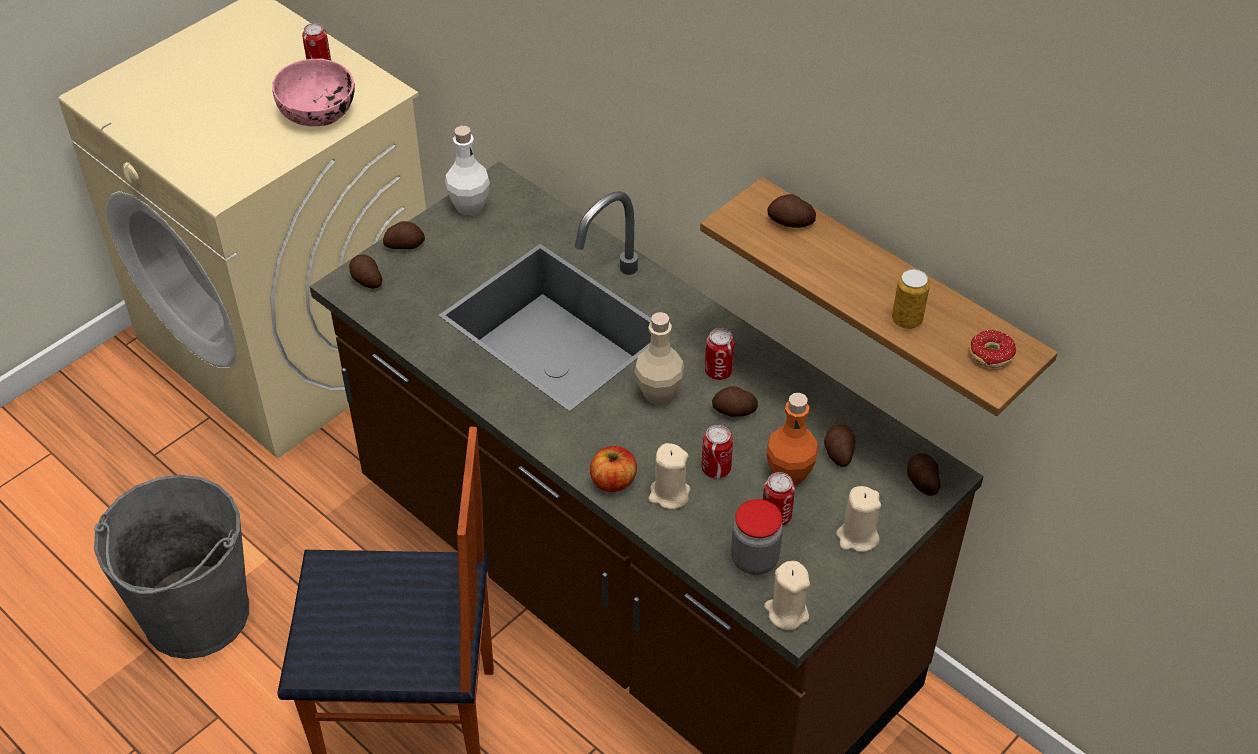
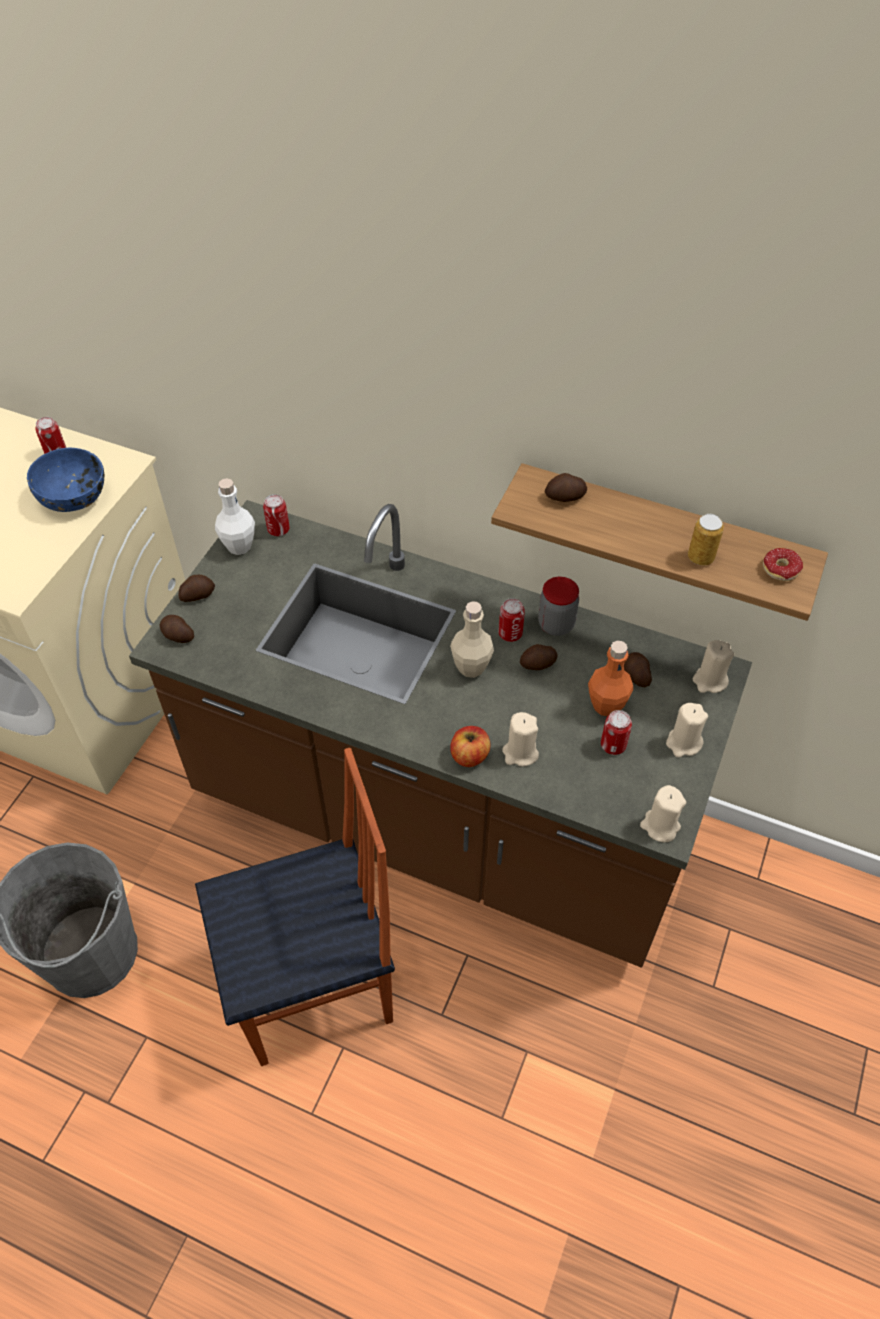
camera: 20 degrees left, 5 degrees up
pink bowl [272,59,355,126] -> blue bowl [27,448,104,512]
can [701,425,733,478] -> can moved to [263,494,290,536]
jar [731,499,783,575] -> jar moved to [538,577,579,636]
potato [907,453,940,496] -> beige candle [693,640,734,693]

